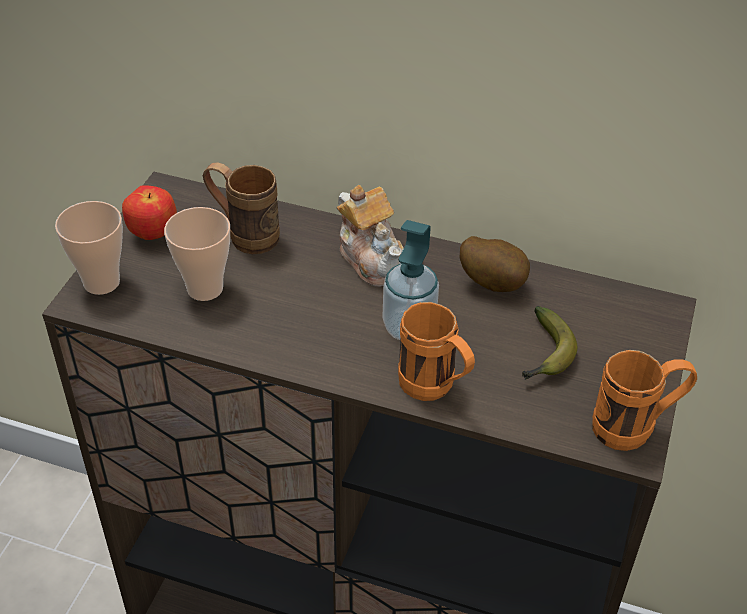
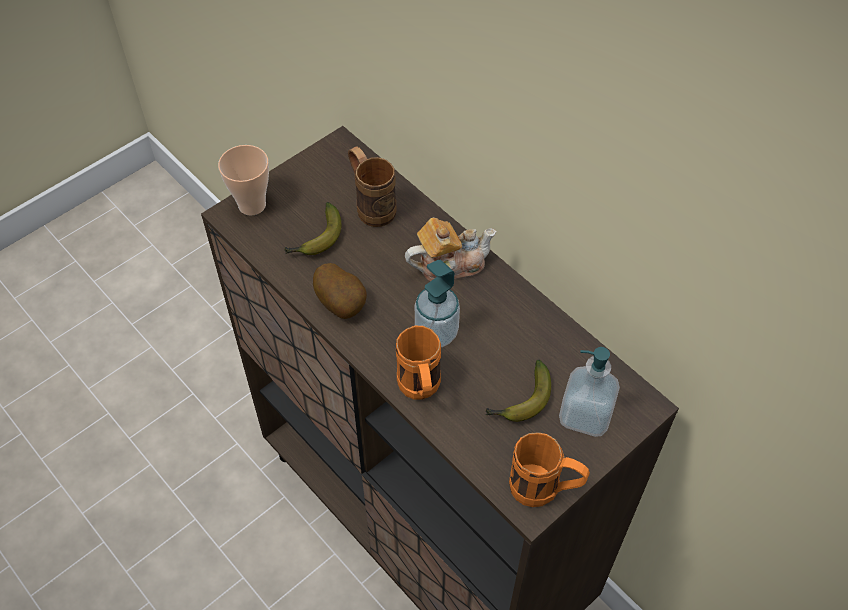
camera: 30 degrees right, 10 degrees up
apple [122,185,177,240] -> none
cup [164,207,230,301] -> banana [285,202,341,255]
teapot [337,185,404,287] -> teapot turned 105 degrees counterclockwise [405,218,496,282]
potato [460,236,530,292] -> potato moved to [313,263,367,319]
none -> soap dispenser [559,347,620,437]

